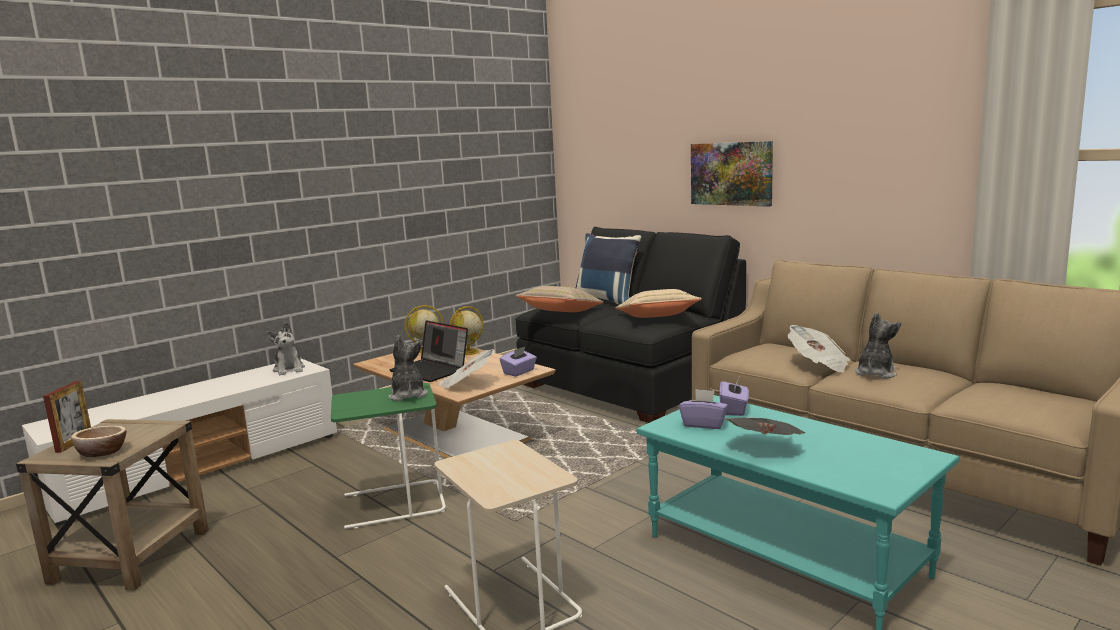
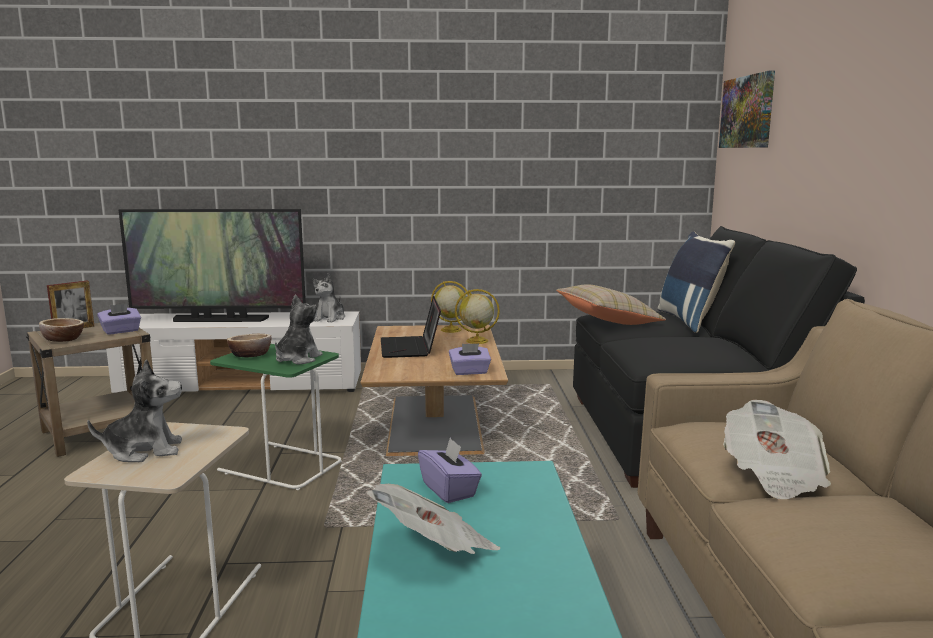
camera: 40 degrees right, 0 degrees up
newspaper [439,349,495,389] -> none
beige pillow [616,289,702,318] -> none
picture [691,141,773,207] -> picture moved to [719,71,775,148]
purple tissue box [719,378,749,416] -> purple tissue box moved to [97,304,141,335]
plush toy [855,312,901,379] -> plush toy moved to [87,359,182,462]
none -> television [119,209,306,322]
none -> bowl [227,334,271,358]

